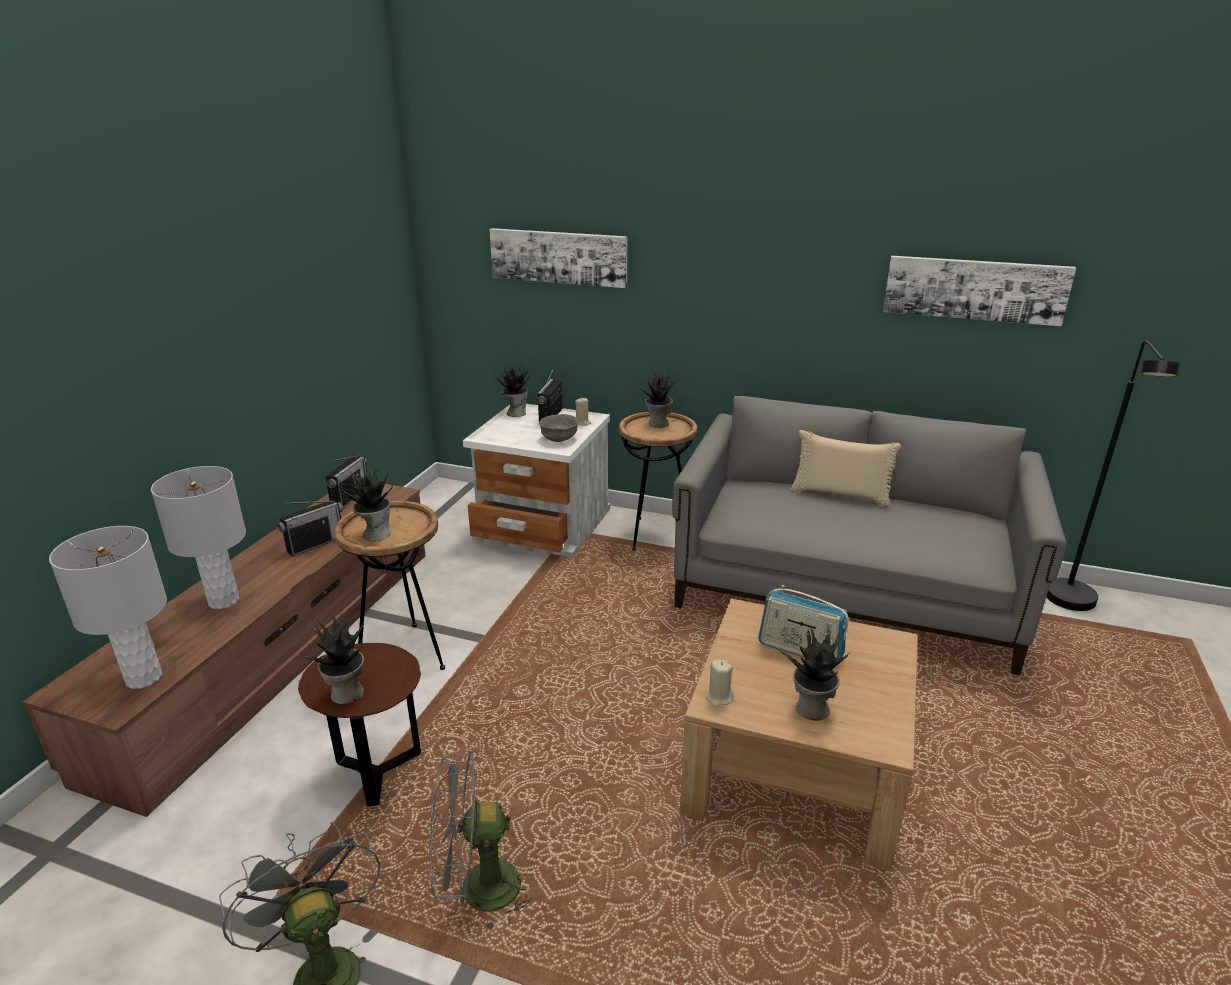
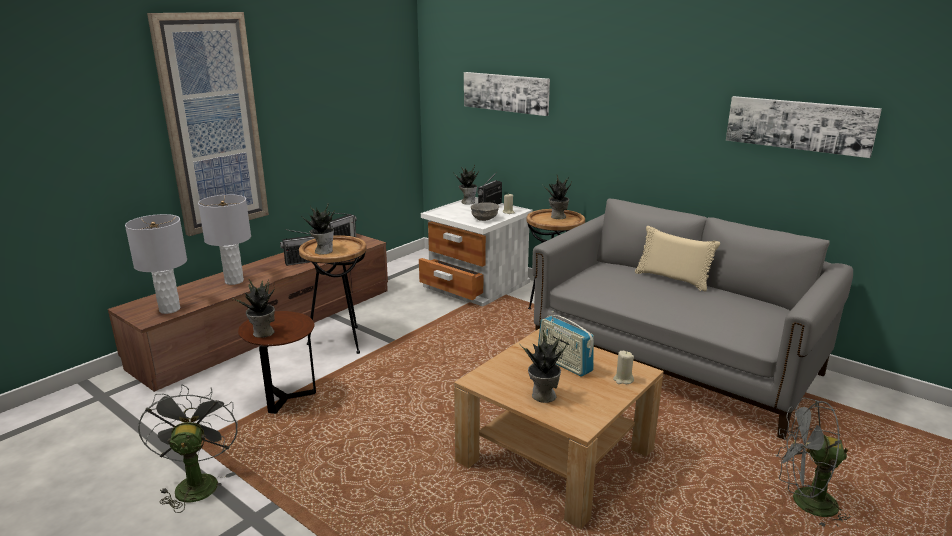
camera: 20 degrees right, 5 degrees down
grey fan [429,752,532,933] -> grey fan moved to [776,398,851,527]
beige candle [706,660,734,707] -> beige candle moved to [613,351,634,384]
black floor lamp [1046,340,1180,611] -> none
none -> picture [147,12,269,236]

